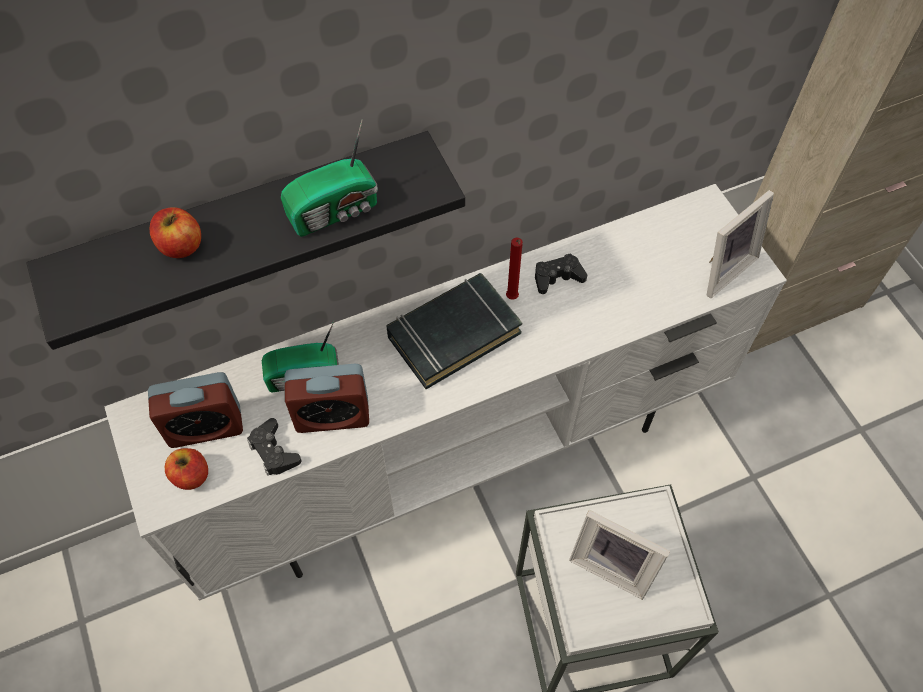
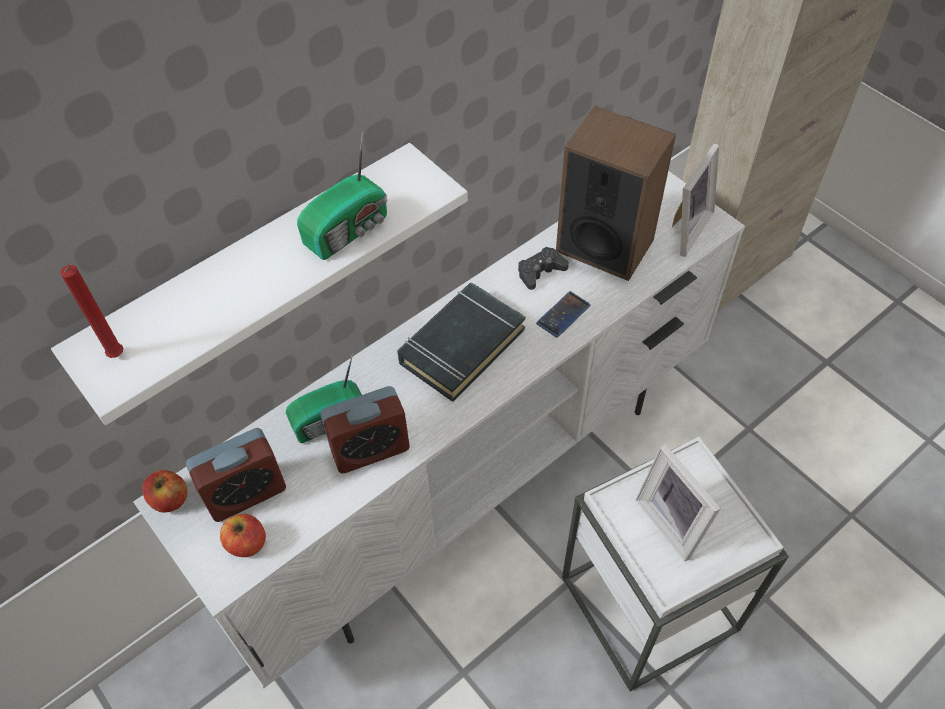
camera: 15 degrees left, 5 degrees down
black shelf [27,131,465,350] -> white shelf [51,143,468,425]
apple [150,207,201,258] -> apple moved to [142,470,187,513]
black game controller [247,418,301,476] -> none
red candle [506,237,523,300] -> red candle moved to [60,265,123,358]
picture frame [569,510,670,600] -> picture frame turned 45 degrees clockwise [636,444,721,561]
none -> phone [536,291,591,338]
none -> speaker [556,106,676,281]

